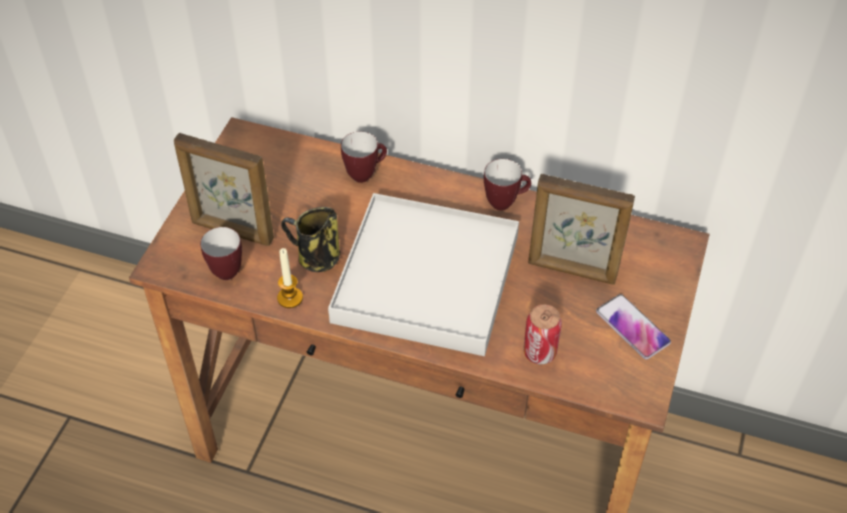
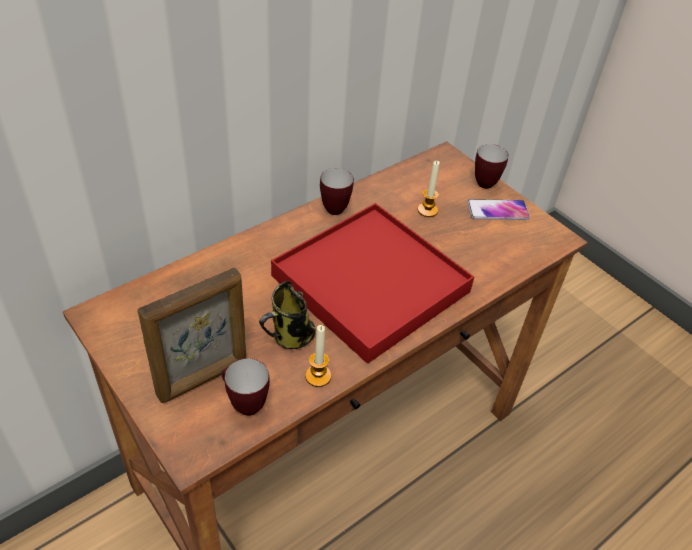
camera: 60 degrees left, 5 degrees down
white tray [328,193,519,356] -> red tray [271,203,474,364]
mug [341,132,387,183] -> mug moved to [475,144,509,189]
can [523,305,562,364] -> none
picture frame [528,174,635,285] -> candle [417,160,440,217]

